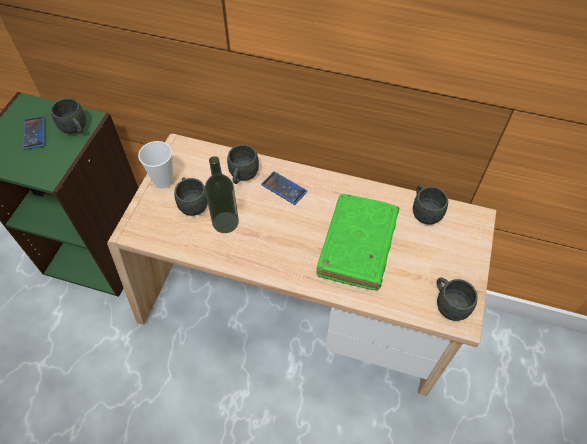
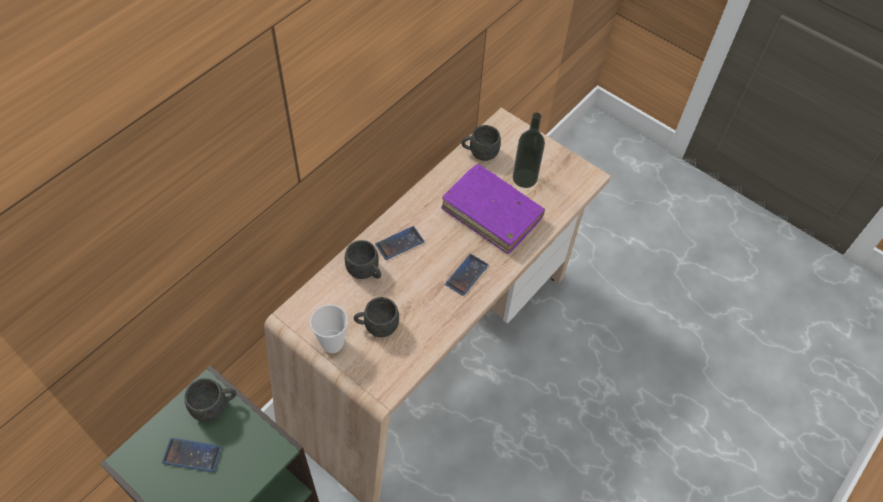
camera: 70 degrees left, 0 degrees up
bottle [205,156,239,233] -> bottle moved to [513,112,545,188]
green book [316,194,399,291] -> purple book [441,164,545,254]
grey mug [437,277,478,321] -> none
none -> phone [445,254,488,296]

